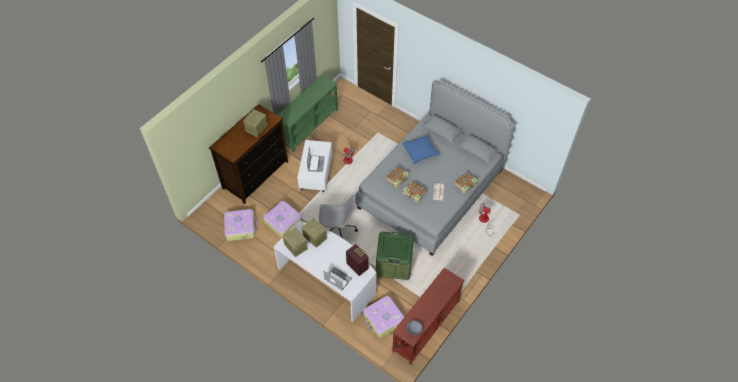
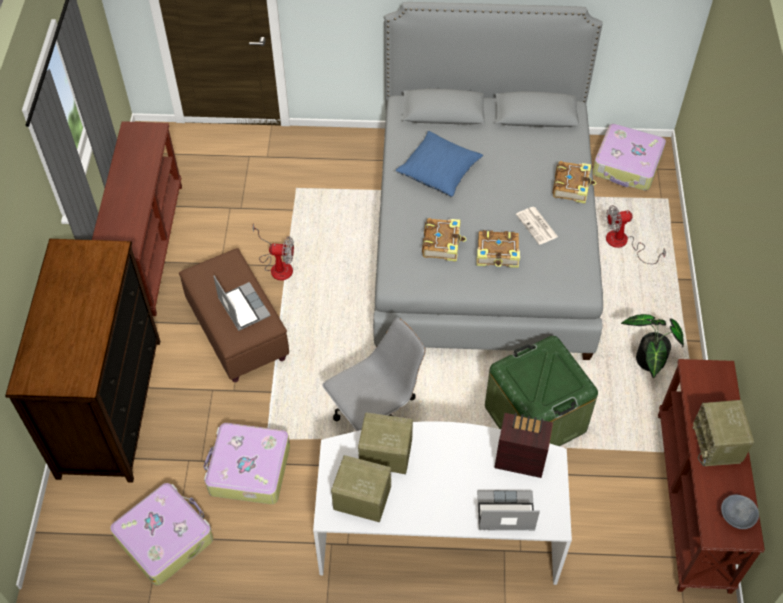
camera: 35 degrees left, 0 degrees up
radio [243,109,268,137] -> radio moved to [693,400,754,466]
green console table [277,75,338,153] -> brown console table [92,121,182,316]
white ottoman [297,140,332,192] -> brown ottoman [179,248,289,382]
suitcase [363,295,405,338] -> suitcase moved to [592,124,666,191]
none -> potted plant [621,314,684,378]

